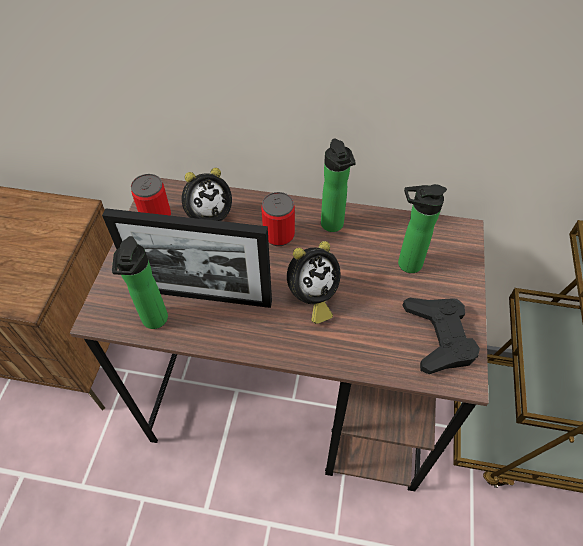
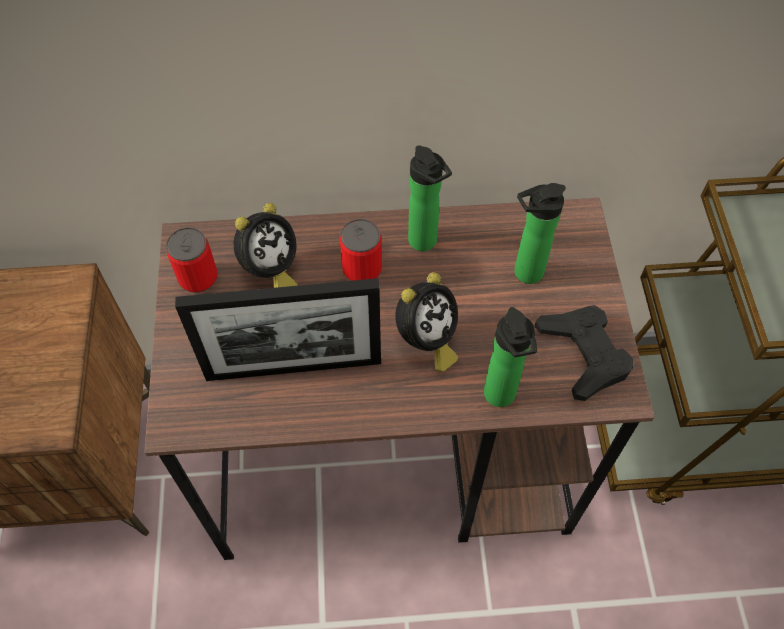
camera: 15 degrees left, 5 degrees up
bottle [112,236,168,329] -> bottle moved to [484,307,537,407]

